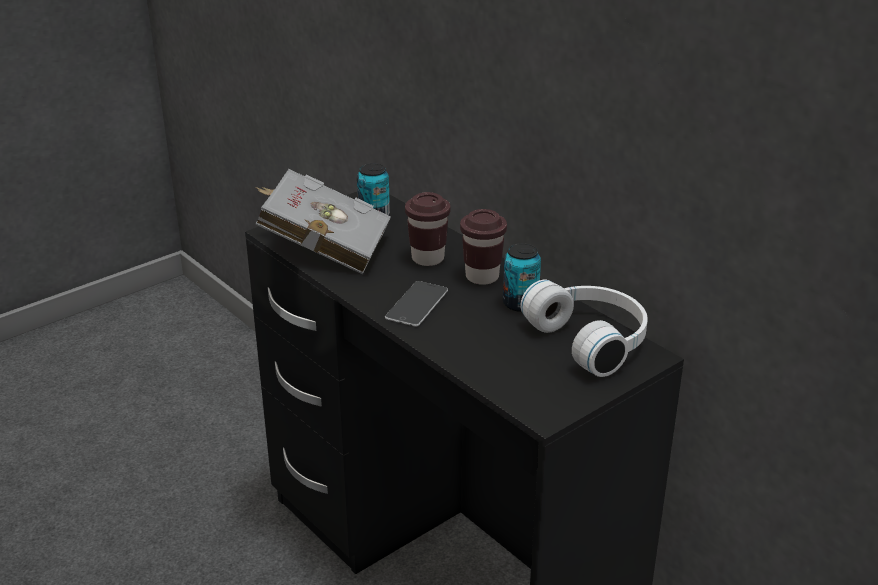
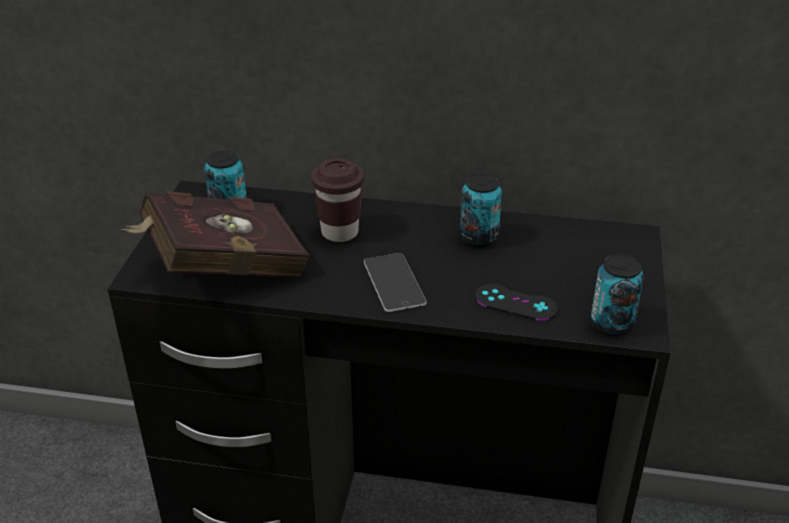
camera: 40 degrees left, 5 degrees up
grey book [255,169,391,274] -> red book [121,191,310,278]
brown cup [460,209,507,285] -> none
white headphones [520,280,648,377] -> none
none -> black game controller [475,284,558,321]
none -> can [590,254,644,336]

